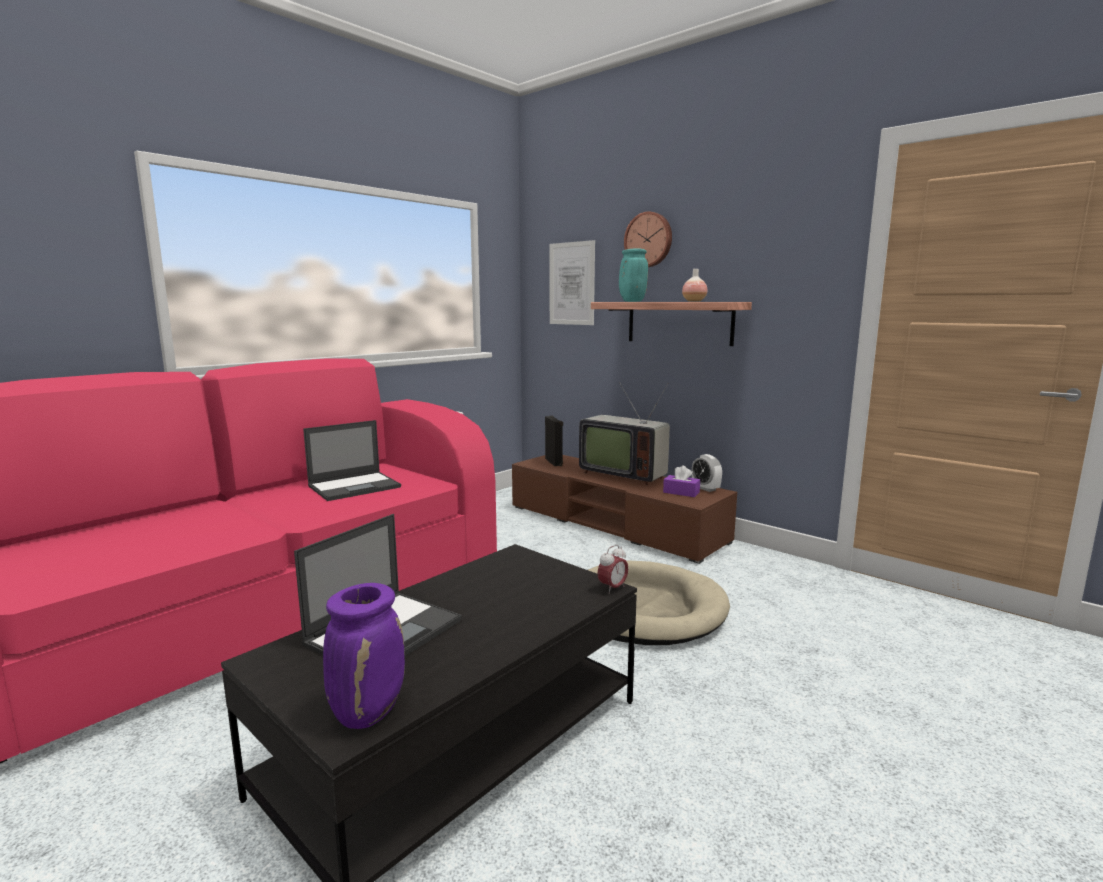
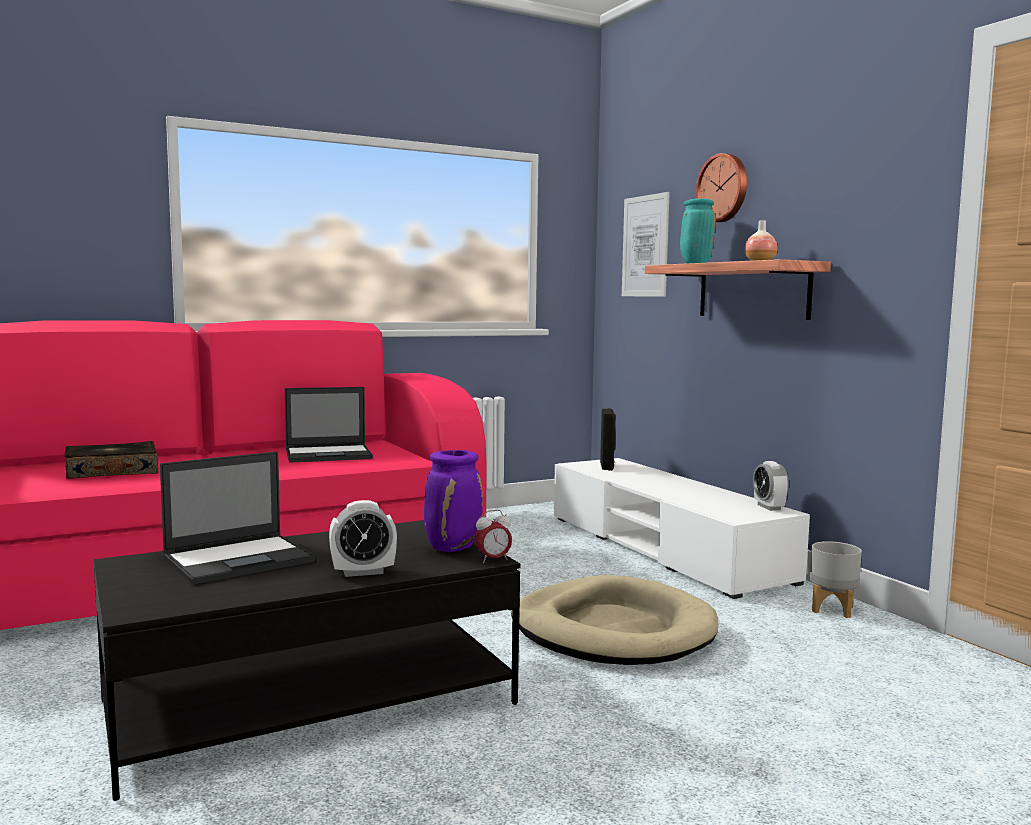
camera: 20 degrees right, 5 degrees down
purple vase [323,583,405,729] -> purple vase moved to [424,450,483,552]
brown tv stand [512,455,737,564] -> white tv stand [554,458,810,599]
television [579,382,670,485] -> none
purple tissue box [663,466,700,497] -> none
none -> book [64,441,159,479]
none -> alarm clock [329,500,397,577]
none -> grey planter [810,541,862,618]

